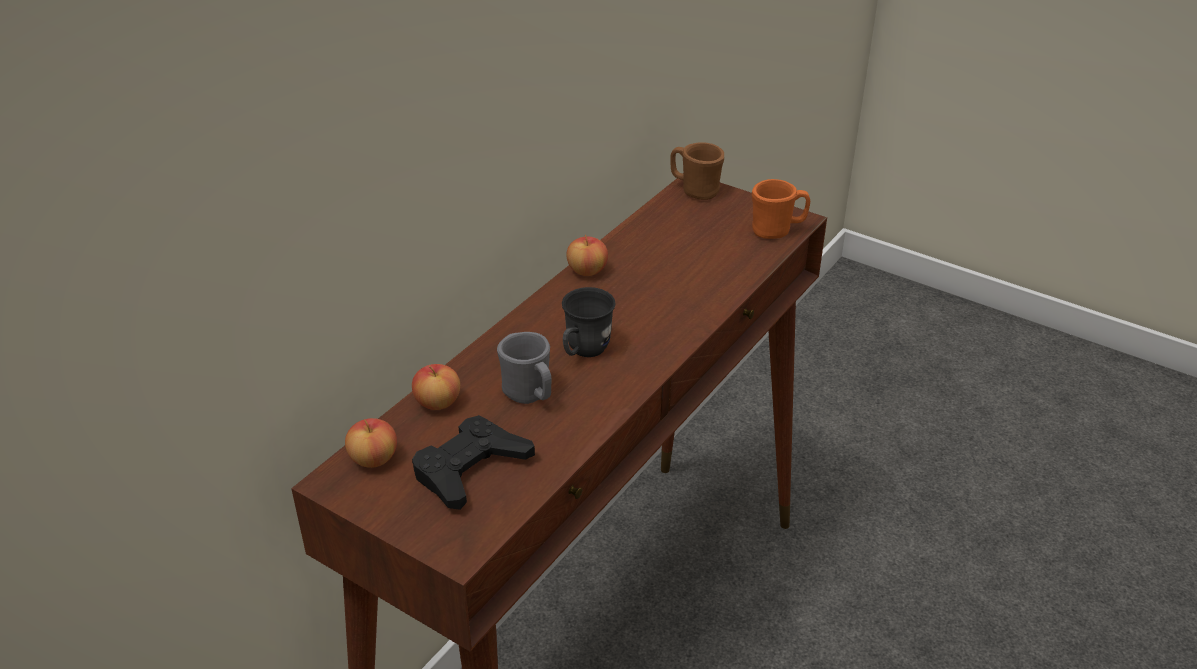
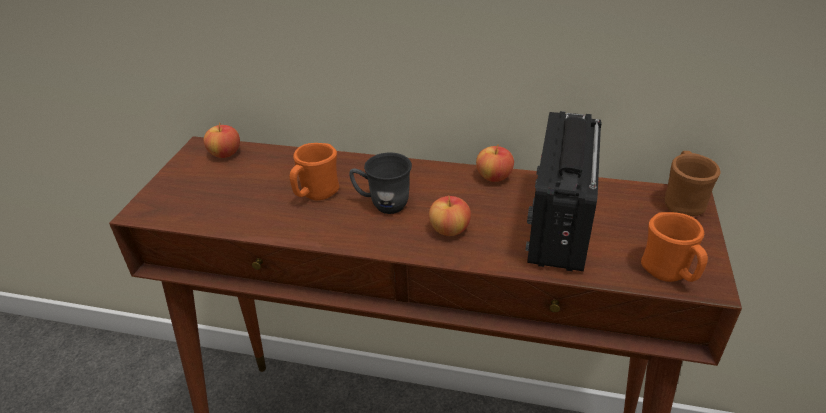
camera: 70 degrees right, 0 degrees up
apple [412,364,460,410] -> apple moved to [429,195,471,236]
black game controller [412,415,535,510] -> none
grey mug [497,332,551,404] -> orange mug [290,143,339,201]
none -> radio [525,111,602,271]

